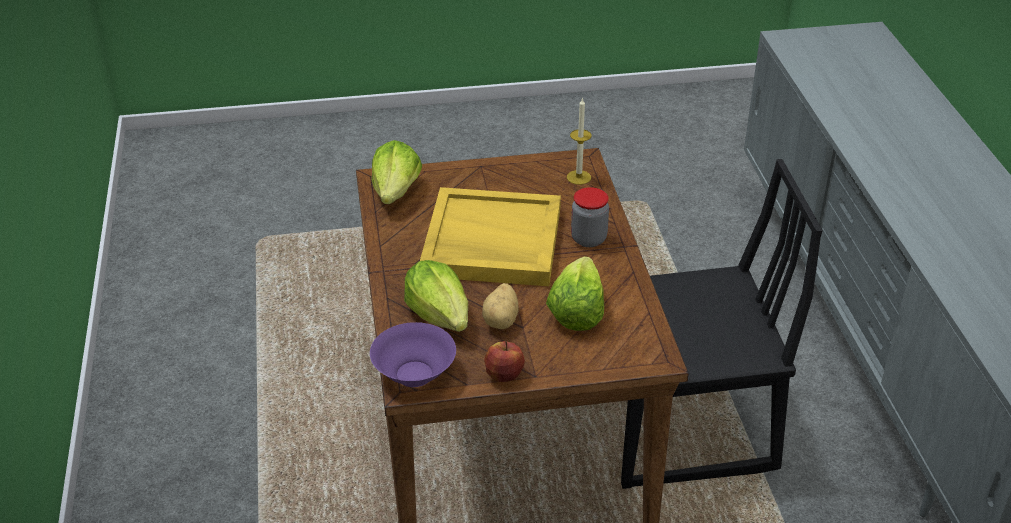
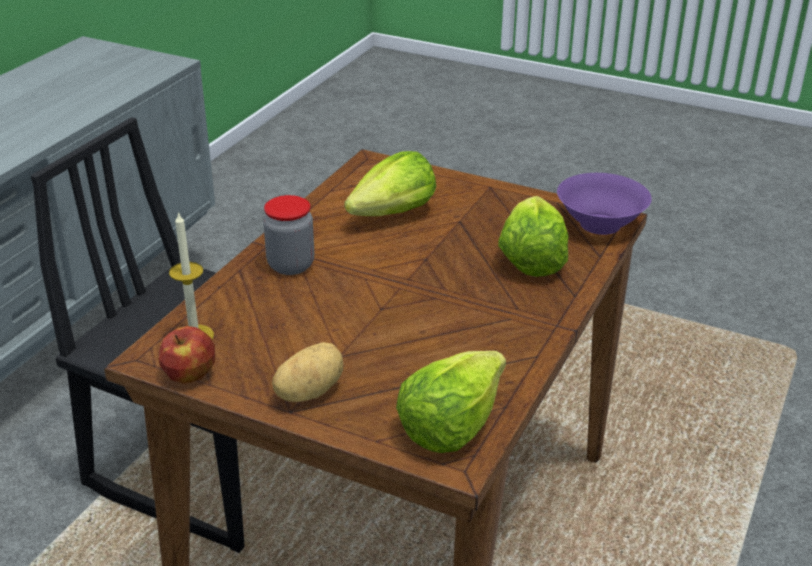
camera: 145 degrees left, 5 degrees down
yellow tray [420,187,561,286] -> none
potato [482,283,518,329] -> potato moved to [272,342,343,402]
apple [484,341,525,382] -> apple moved to [159,326,215,384]

